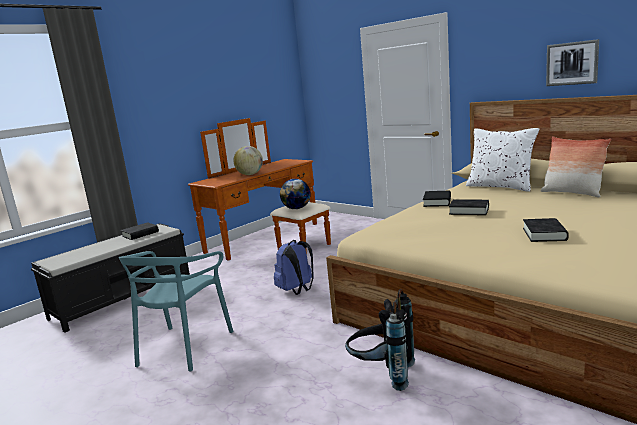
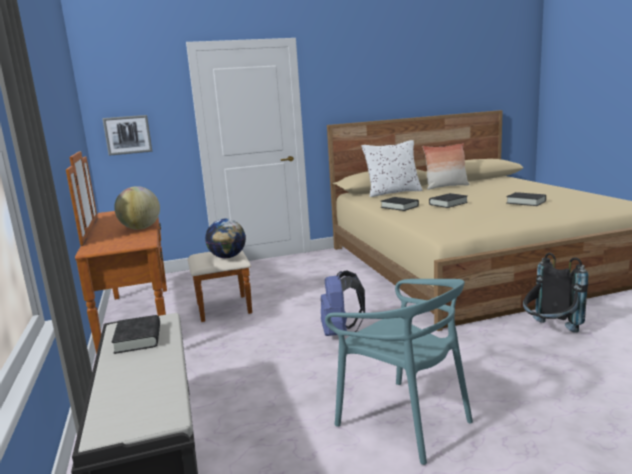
camera: 60 degrees left, 0 degrees up
picture [546,39,599,86] -> picture moved to [102,115,152,156]

